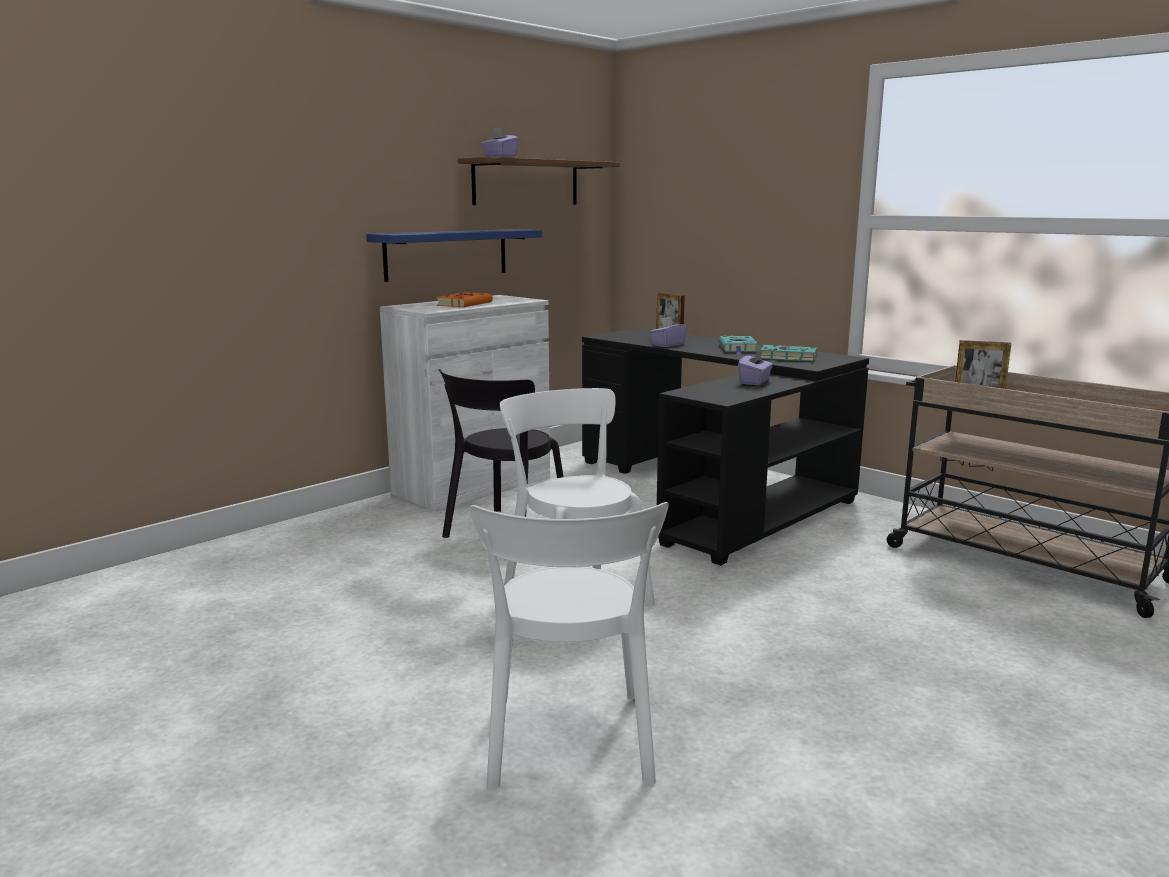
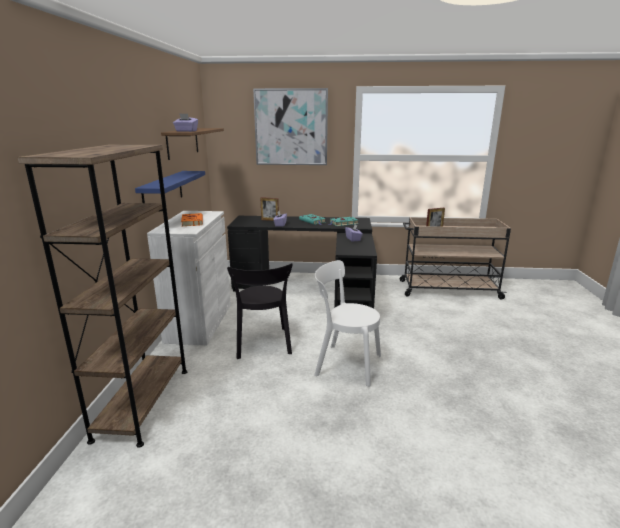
camera: 40 degrees left, 5 degrees up
white chair [470,502,668,789] -> none
none -> brown bookcase [17,145,187,448]
none -> picture [253,88,328,165]

